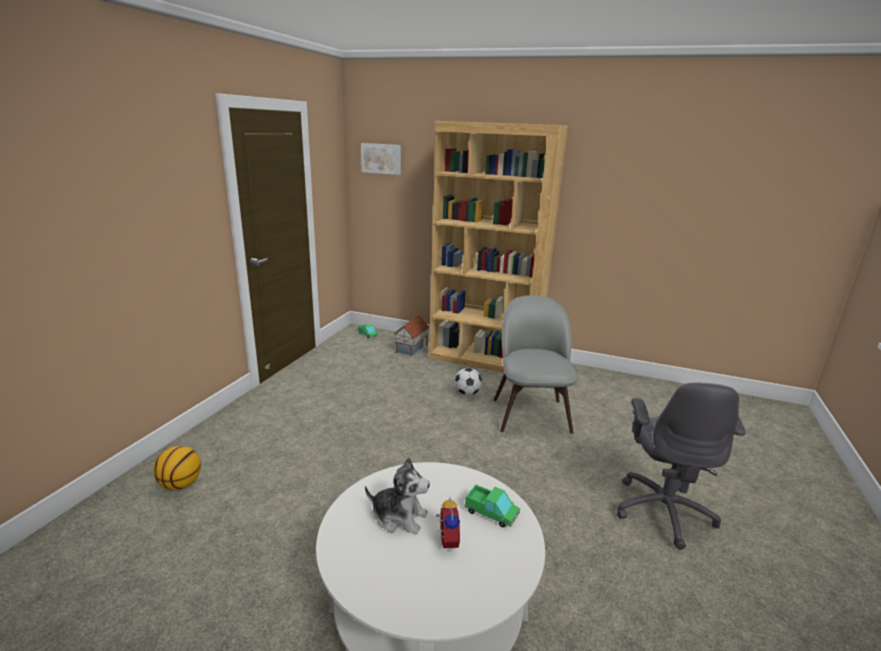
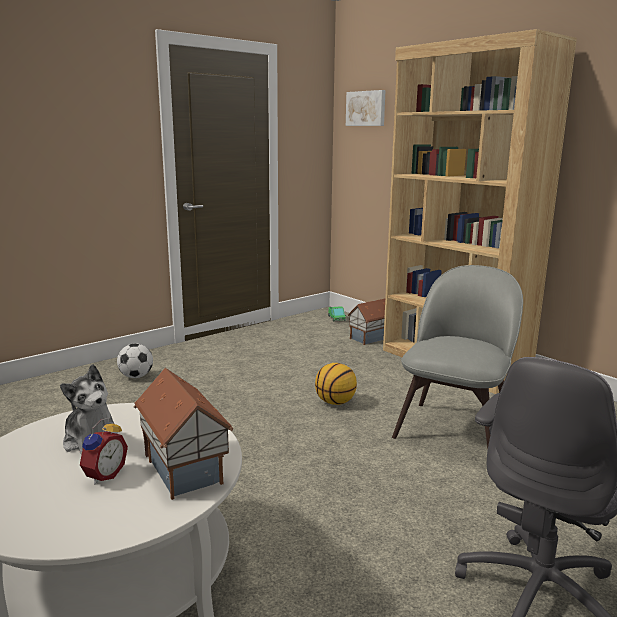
camera: 30 degrees right, 5 degrees down
basketball [153,446,201,490] -> basketball moved to [315,363,357,405]
football [454,368,482,396] -> football moved to [117,343,153,378]
toy truck [464,484,520,527] -> toy house [134,368,233,500]

